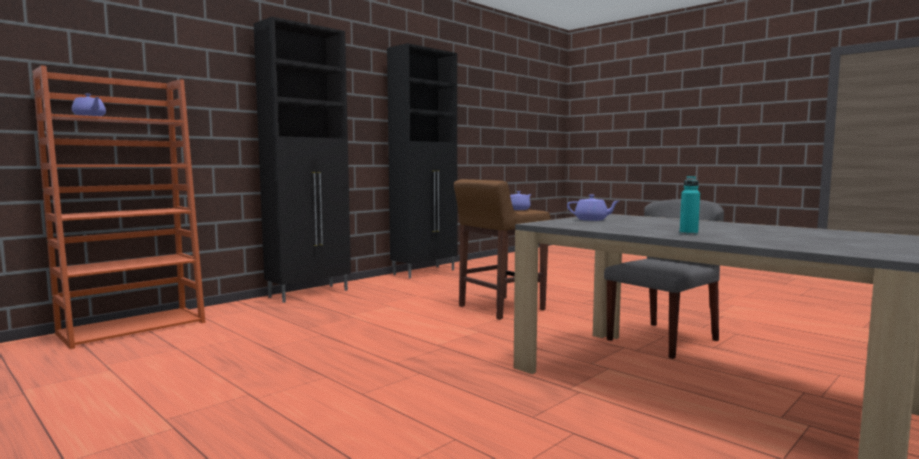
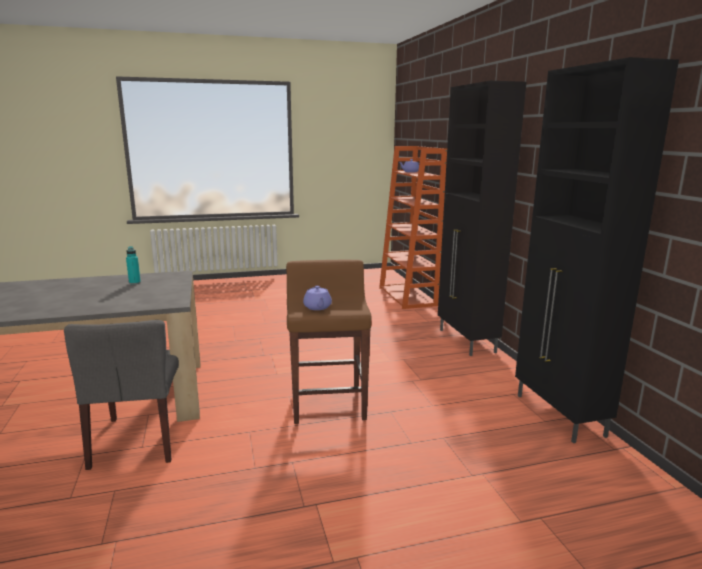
camera: 120 degrees right, 10 degrees up
purple teapot [567,195,619,221] -> none
turquoise bottle [680,176,700,235] -> turquoise bottle moved to [126,246,141,284]

